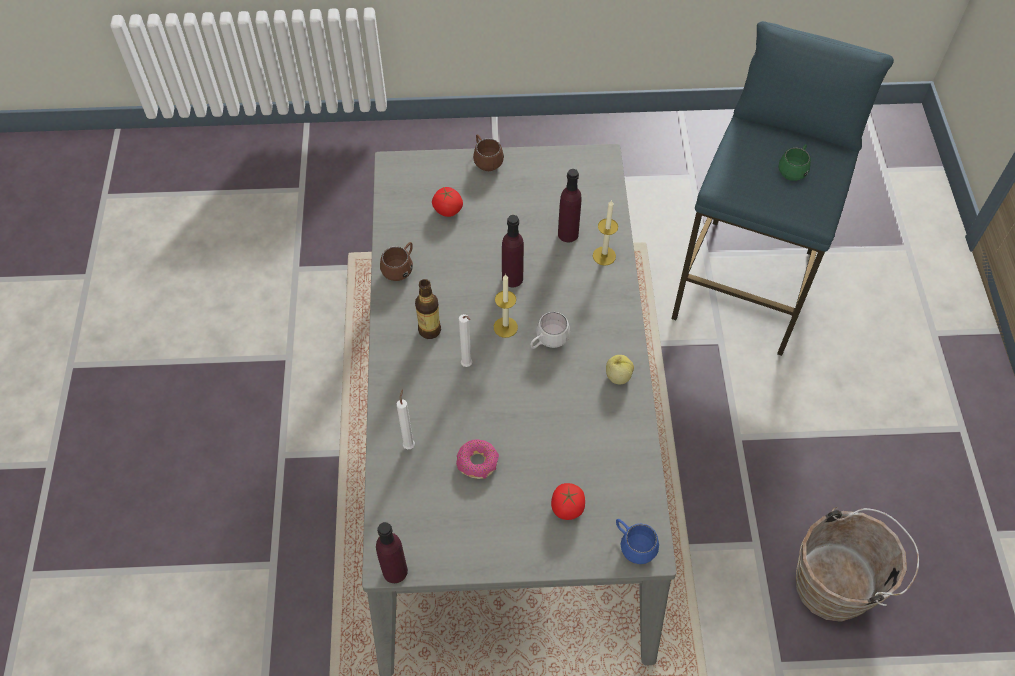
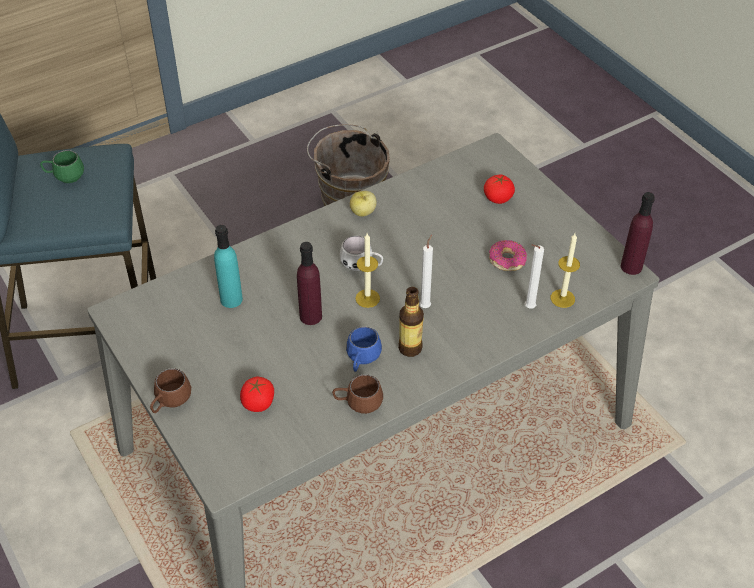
camera: 120 degrees left, 10 degrees down
purple bottle [558,169,582,242] -> turquoise bottle [214,225,243,308]
candle [593,200,618,266] -> candle moved to [551,233,580,308]
blue mug [616,519,659,564] -> blue mug moved to [346,327,382,372]

